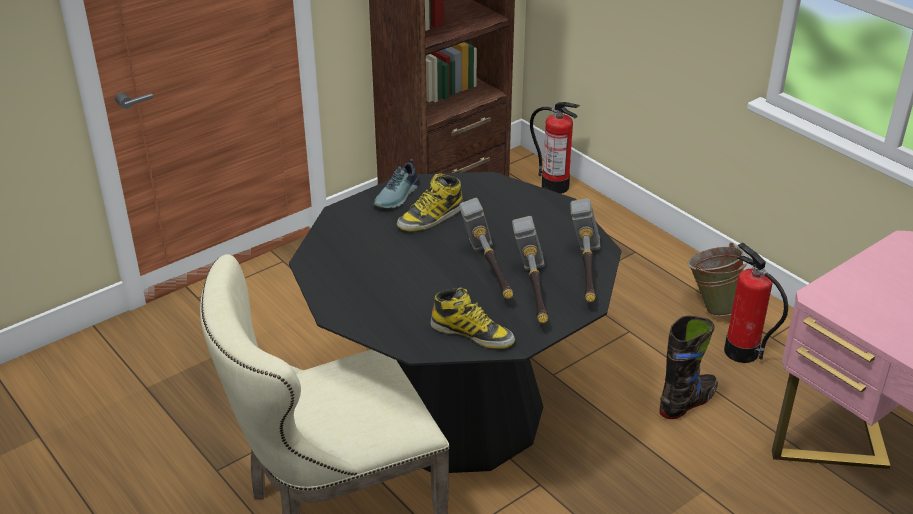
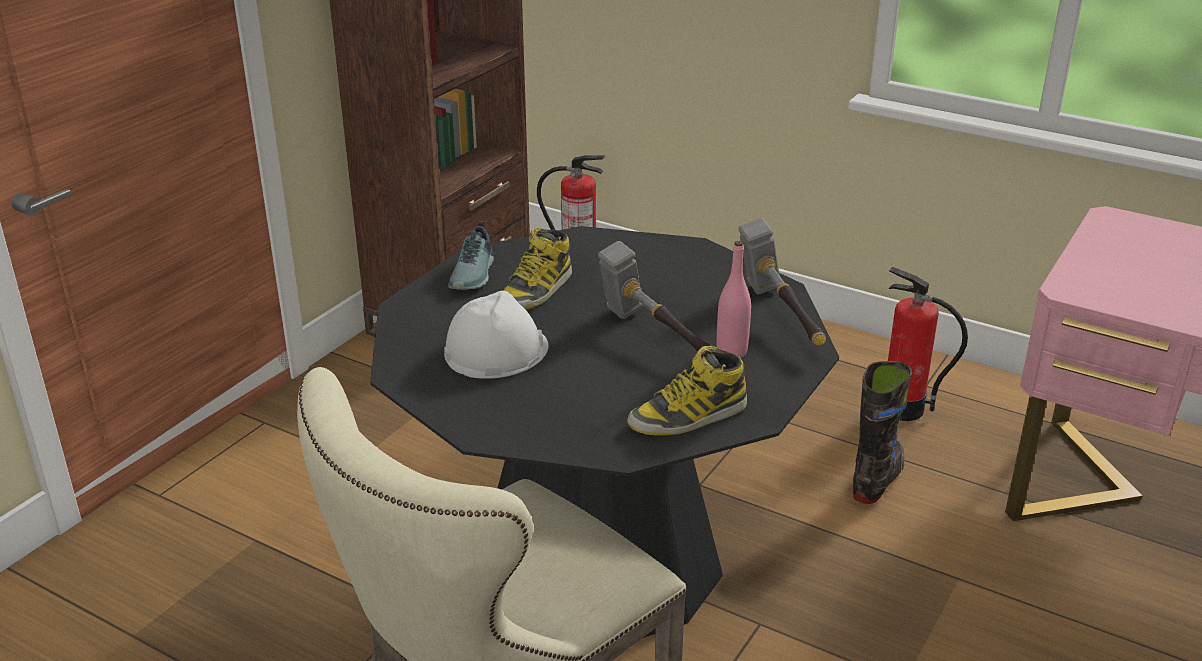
camera: 20 degrees left, 5 degrees down
boot [431,287,515,349] -> boot turned 150 degrees clockwise [627,346,747,436]
hammer [512,216,548,323] -> pink bottle [717,241,751,358]
green bucket [688,243,748,316] -> none
none -> white hard hat [444,291,548,379]

